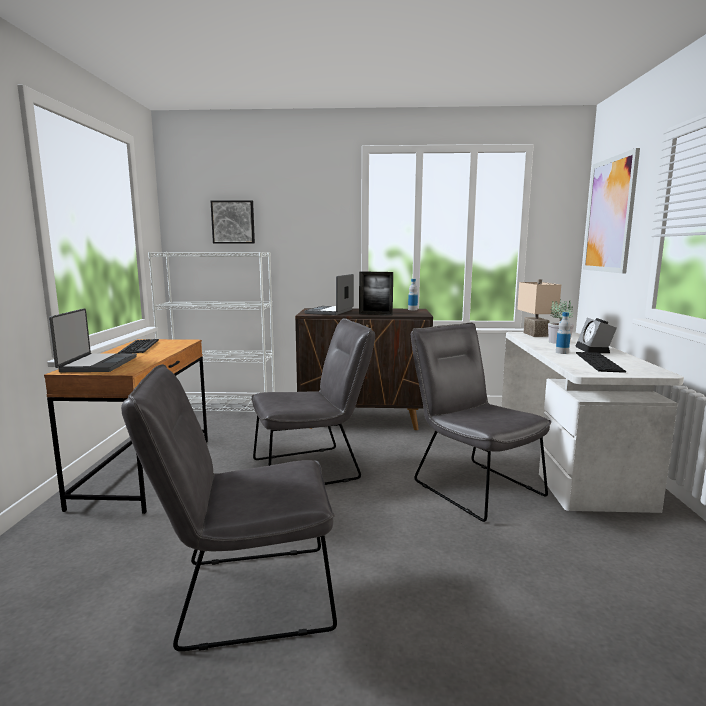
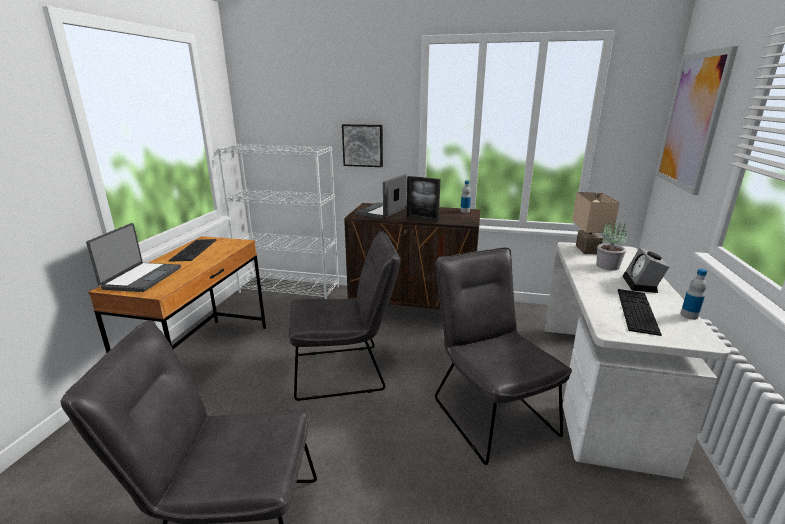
camera: 10 degrees right, 10 degrees up
picture [211,200,255,244] -> picture moved to [342,124,383,167]
bottle [556,312,571,354] -> bottle moved to [680,269,707,320]

